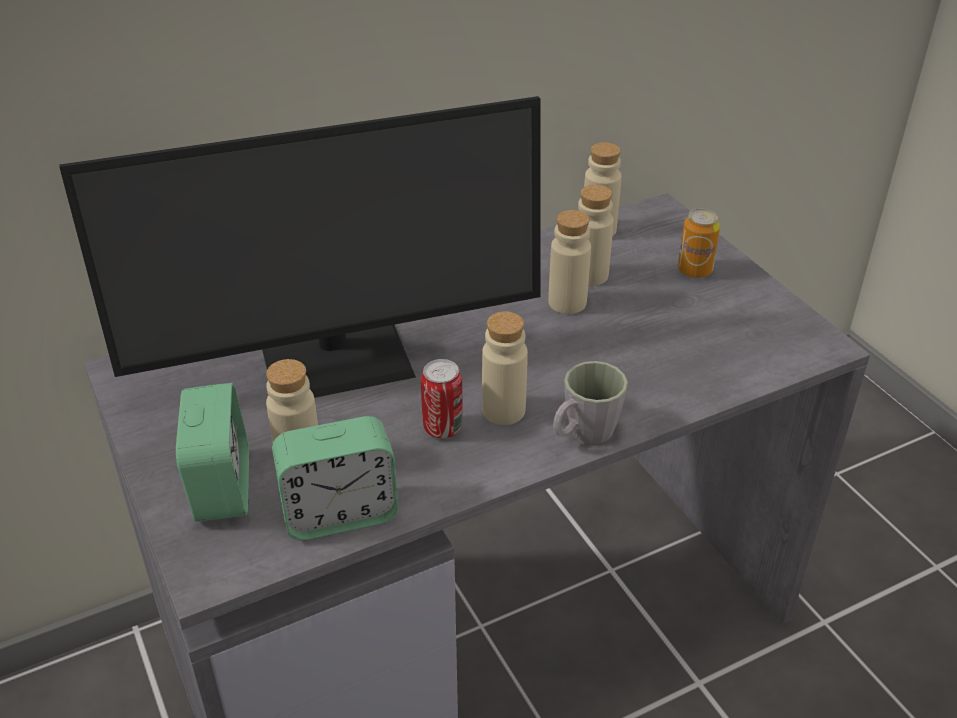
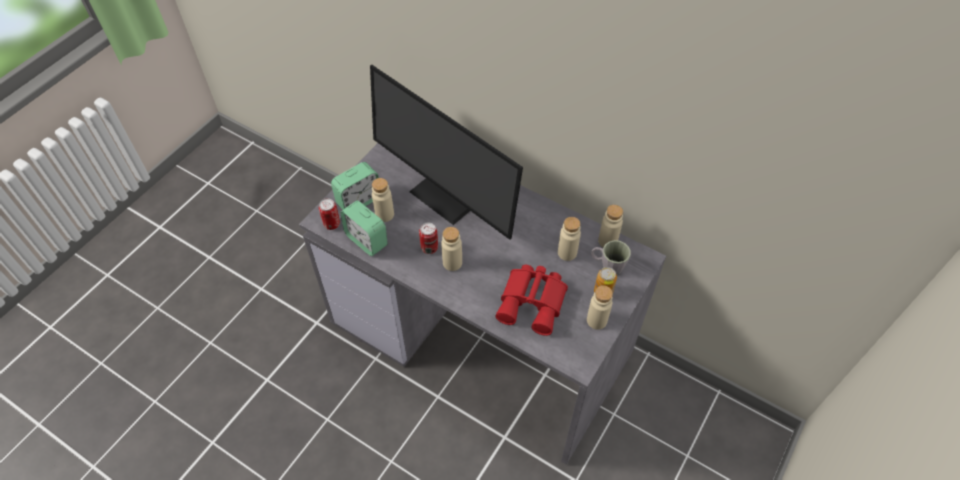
camera: 60 degrees right, 15 degrees up
beige bottle [548,210,591,314] -> beige bottle moved to [587,286,613,330]
grey mug [553,361,628,444] -> grey mug moved to [591,240,631,275]
none -> can [319,198,340,230]
none -> red binoculars [495,265,568,336]

